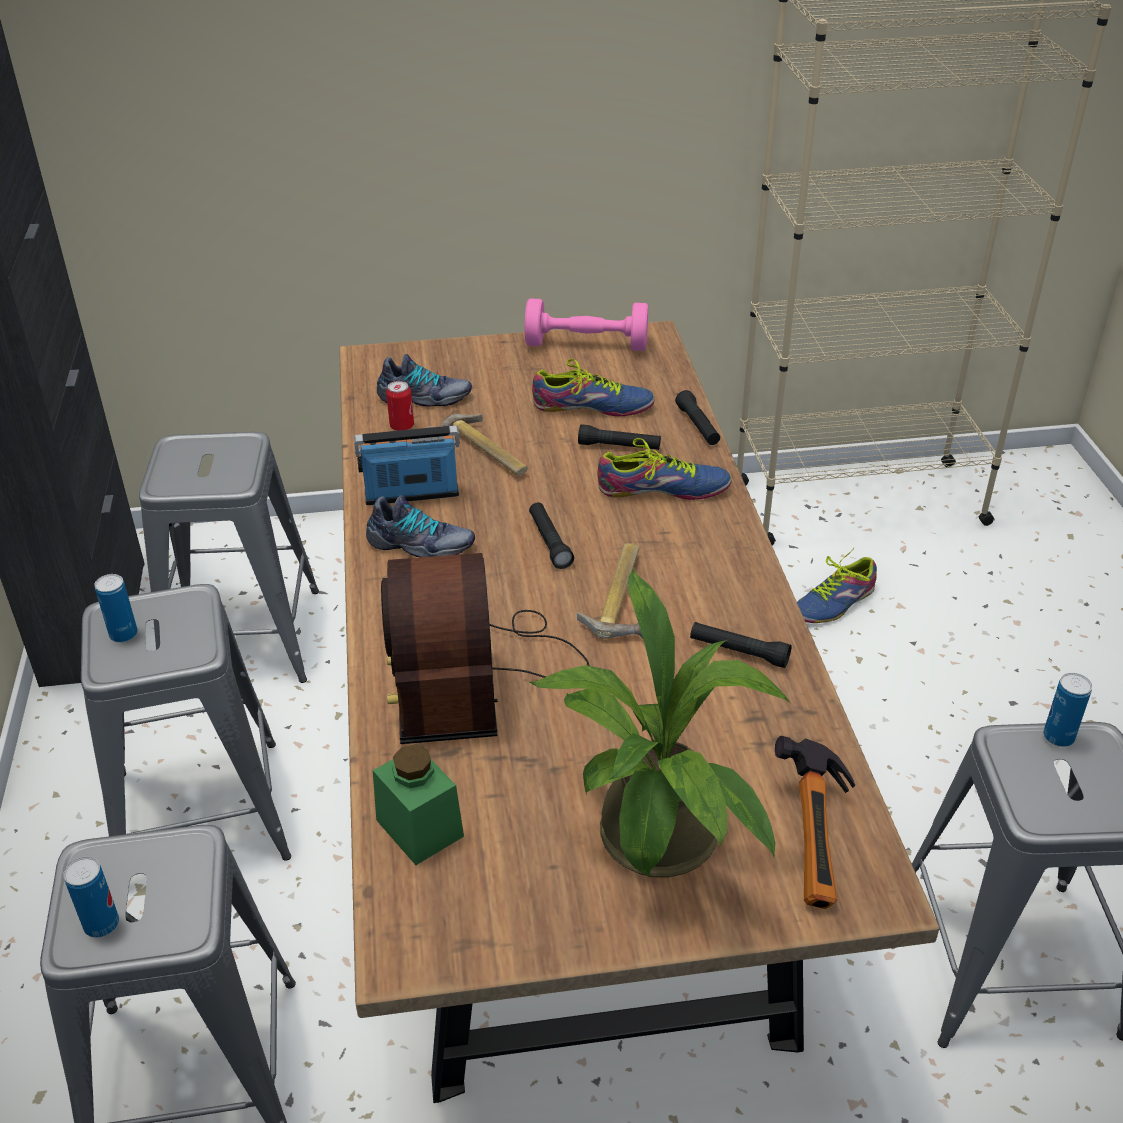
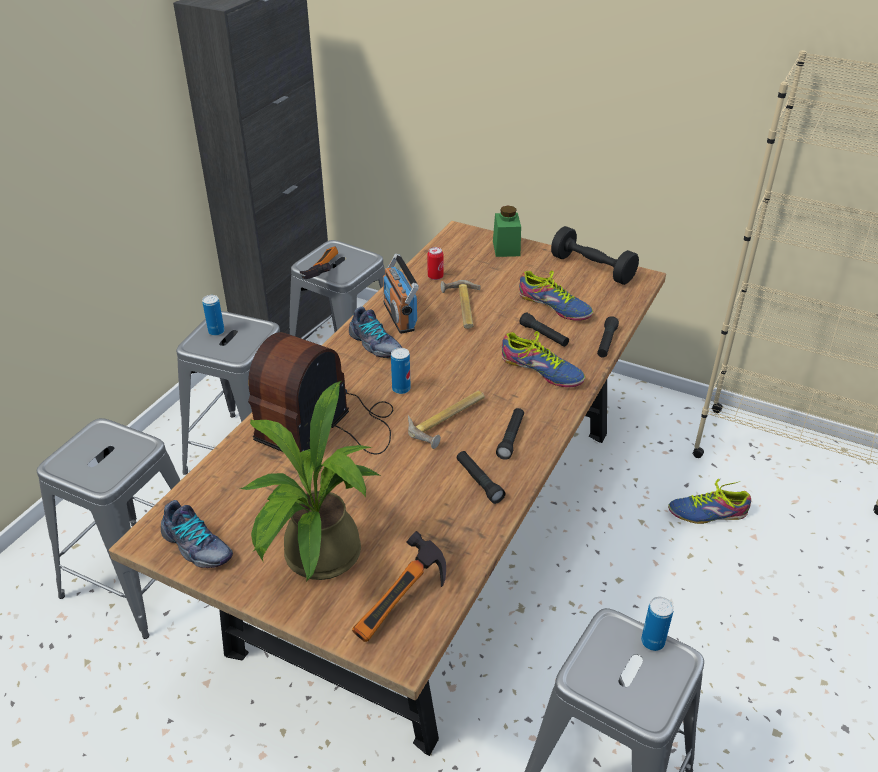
camera: 35 degrees right, 0 degrees up
can [63,857,119,938] -> can moved to [391,348,411,394]
radio [354,425,460,505] -> radio turned 135 degrees counterclockwise [383,254,419,334]
green jar [373,744,464,865] -> green jar moved to [493,205,521,257]
shoe [377,354,472,406] -> shoe moved to [161,500,233,568]
pink dumbbell [525,298,648,351] -> black dumbbell [551,226,639,285]
black flashlight [529,502,574,569] -> black flashlight moved to [496,408,524,460]
none -> hammer [300,246,338,279]

